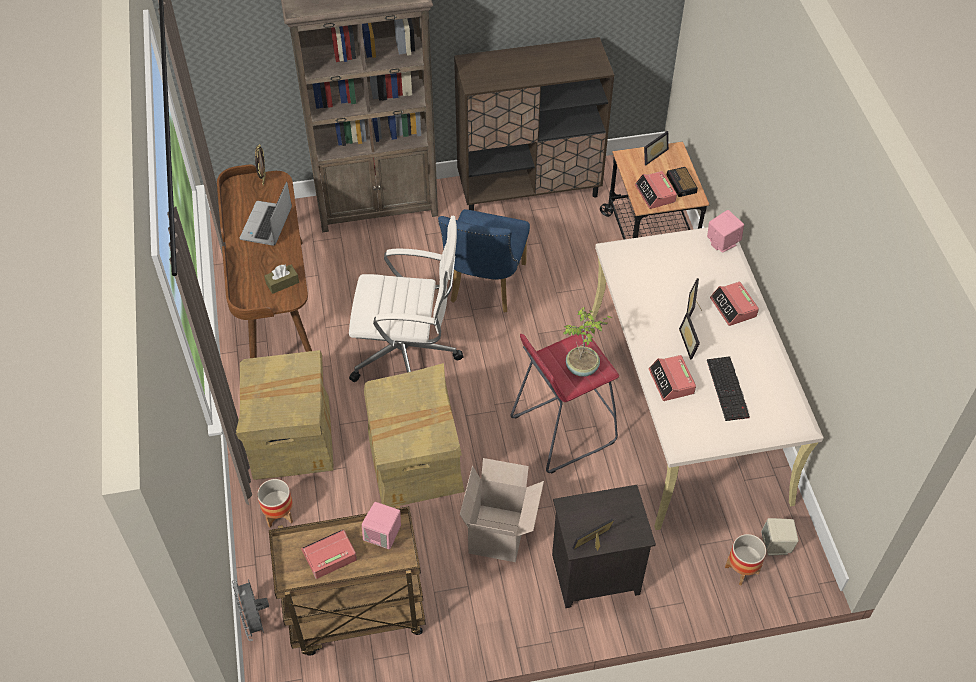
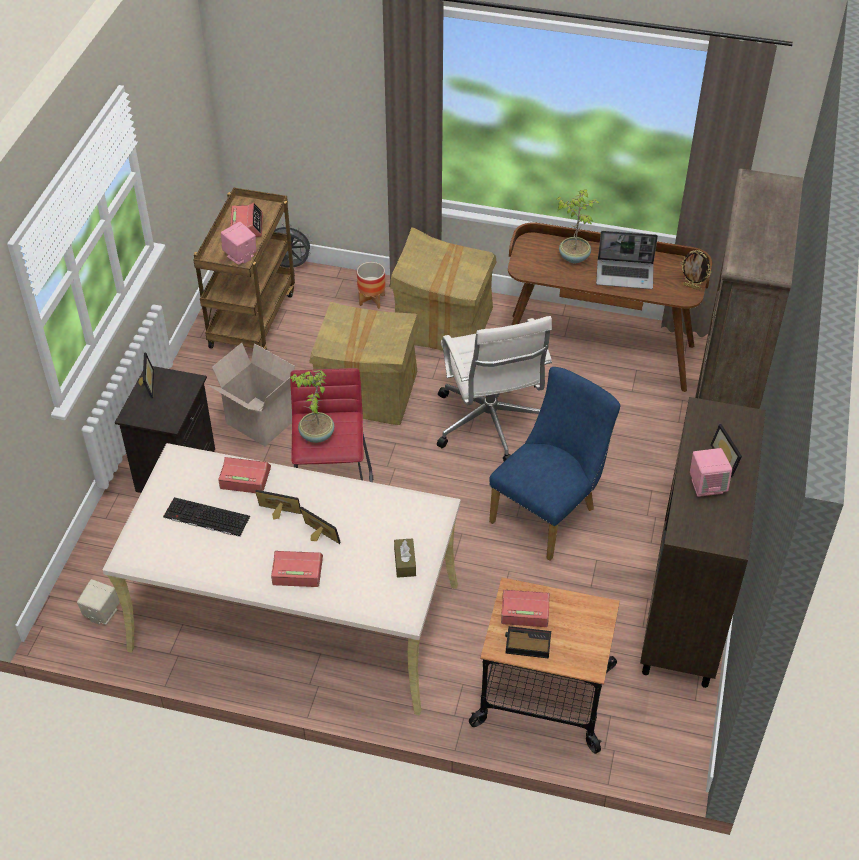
camera: 115 degrees right, 5 degrees down
laptop [240,182,292,246] -> laptop turned 150 degrees clockwise [596,231,658,289]
brown tissue box [264,264,299,294] -> brown tissue box moved to [394,538,416,578]
white office chair [349,216,463,382] -> white office chair turned 45 degrees counterclockwise [437,316,552,461]
blue chair [438,209,530,313] -> blue chair turned 90 degrees clockwise [489,367,621,561]
picture frame [644,131,669,165] -> picture frame moved to [710,424,742,477]
pink speaker [707,210,744,253] -> pink speaker moved to [690,448,732,497]
planter [725,534,766,585] -> none
none -> potted plant [556,189,600,263]

